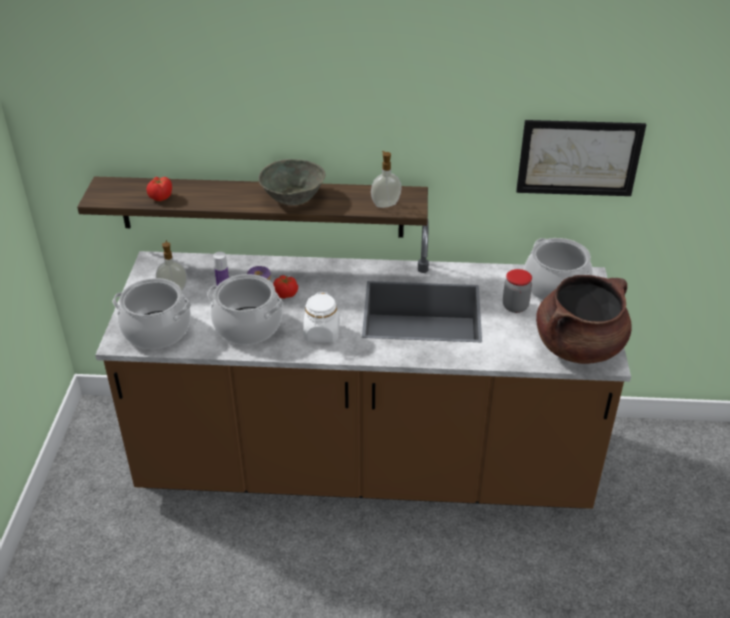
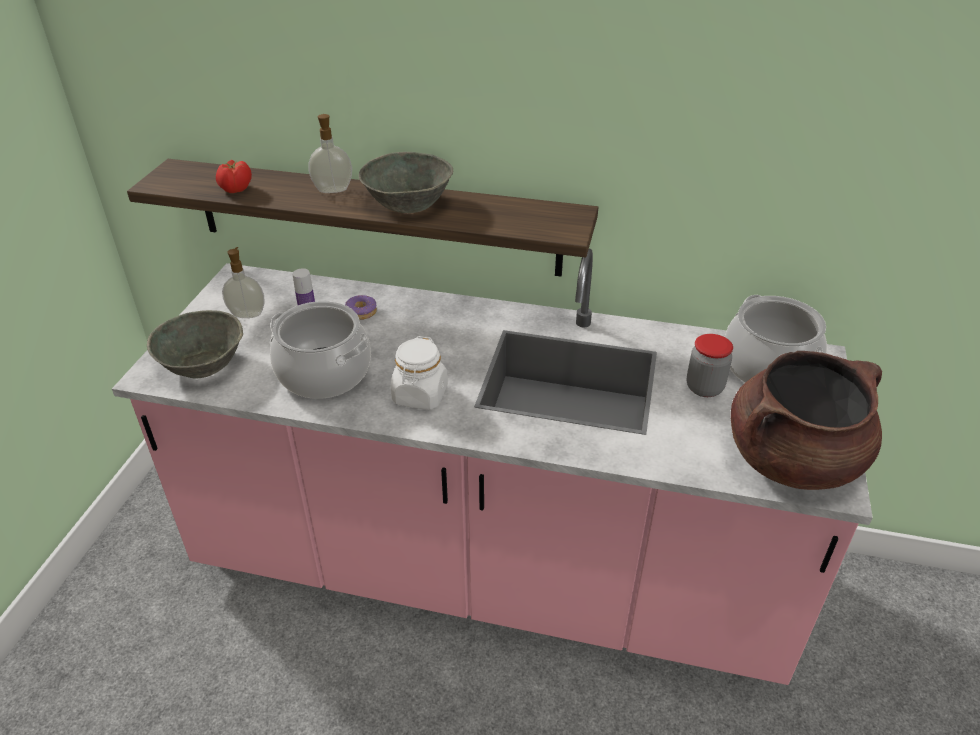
camera: 10 degrees right, 0 degrees up
brown counter [95,221,631,509] -> pink counter [112,248,873,685]
cooking pot [113,278,191,349] -> grey bowl [147,310,243,378]
tomato [273,275,298,299] -> none
soap dispenser [371,151,402,208] -> soap dispenser moved to [309,114,352,193]
picture [516,120,646,196] -> none

